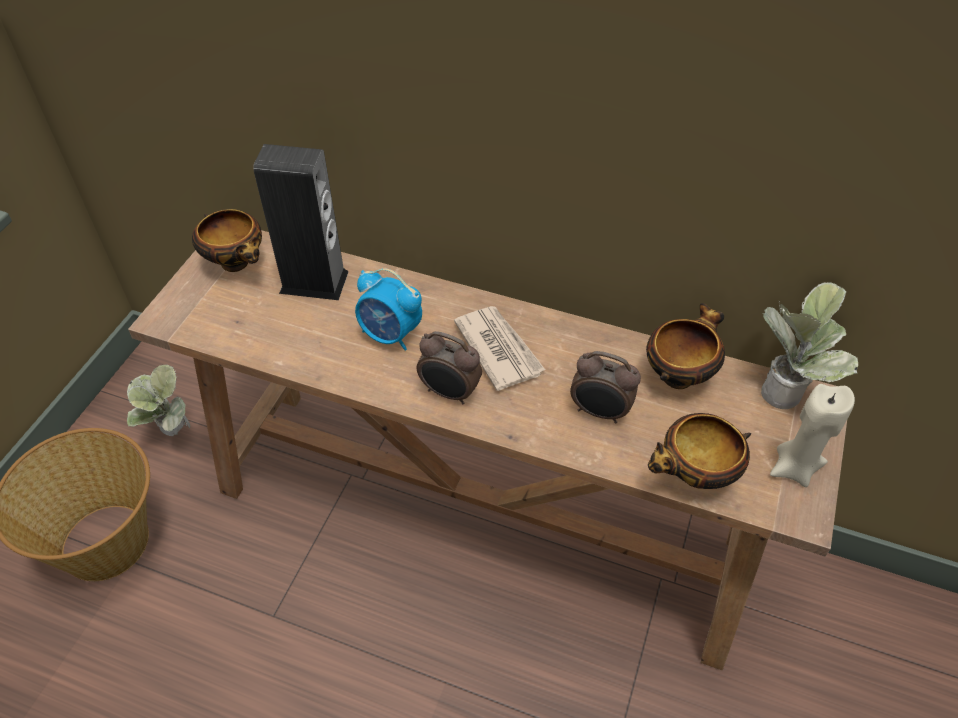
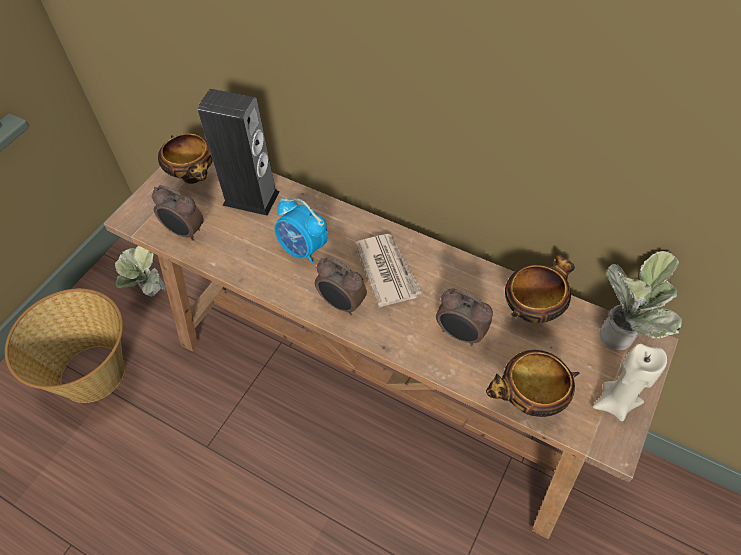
camera: 10 degrees right, 5 degrees up
none -> alarm clock [152,185,204,241]

